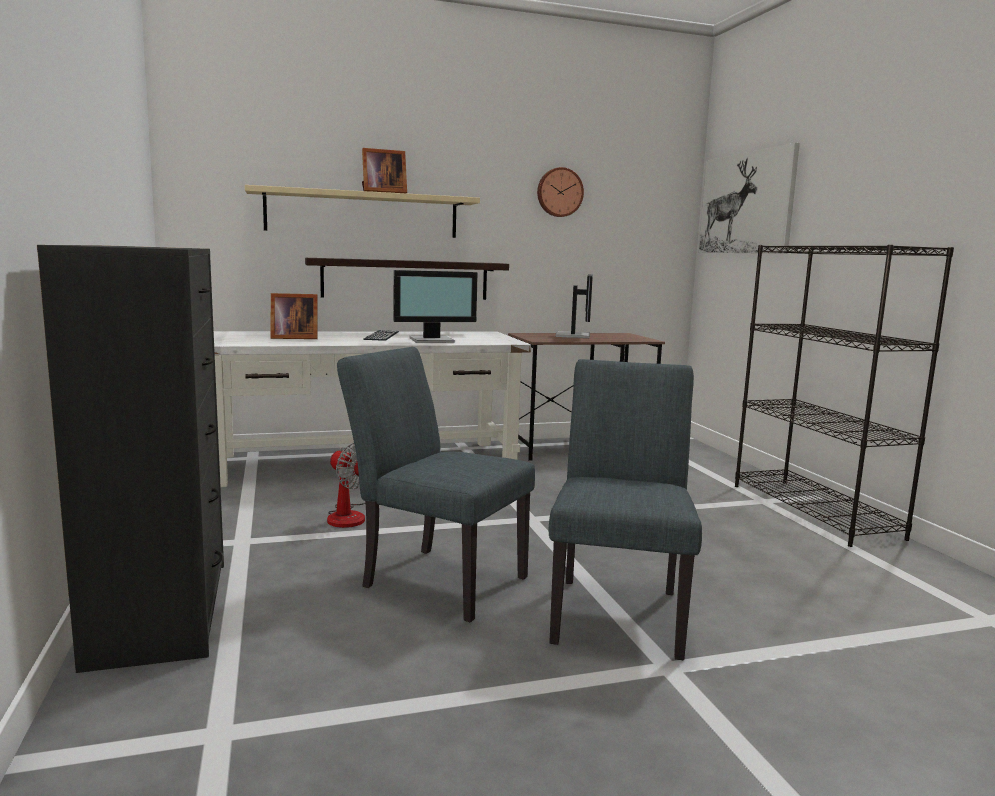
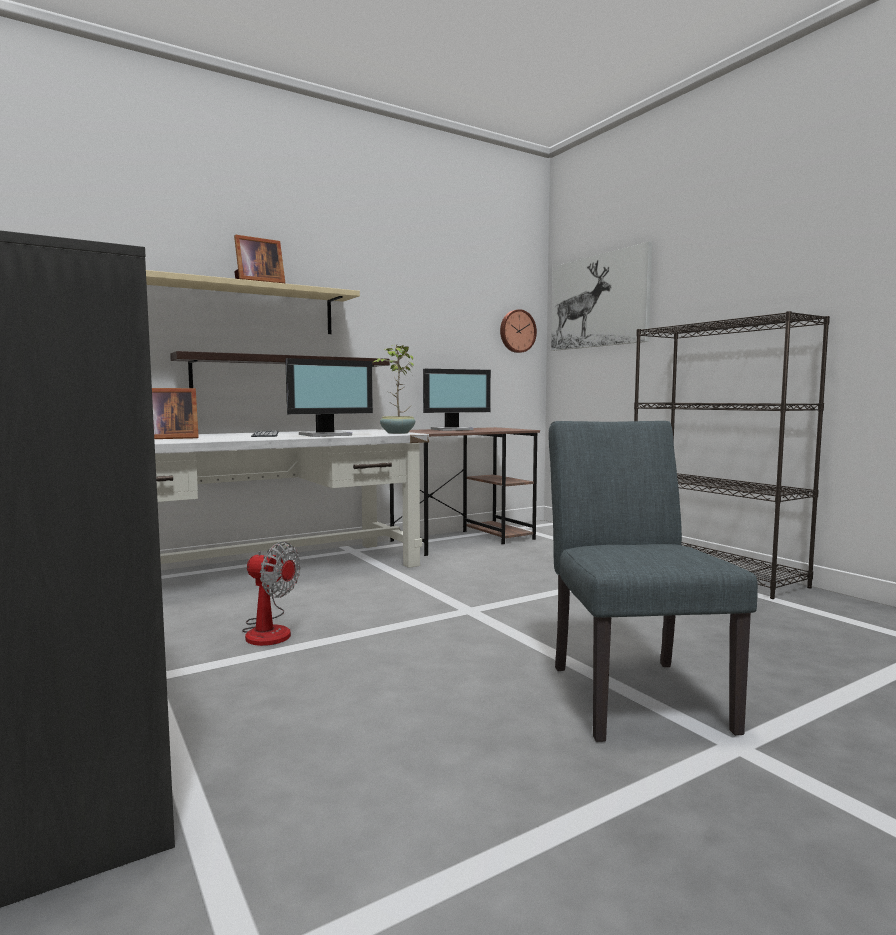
camera: 15 degrees left, 5 degrees down
grey chair [337,347,535,622] -> none
wall clock [537,167,584,217] -> wall clock moved to [500,309,537,353]
monitor [556,274,593,338] -> monitor turned 75 degrees clockwise [423,369,491,431]
none -> potted plant [372,345,415,434]

